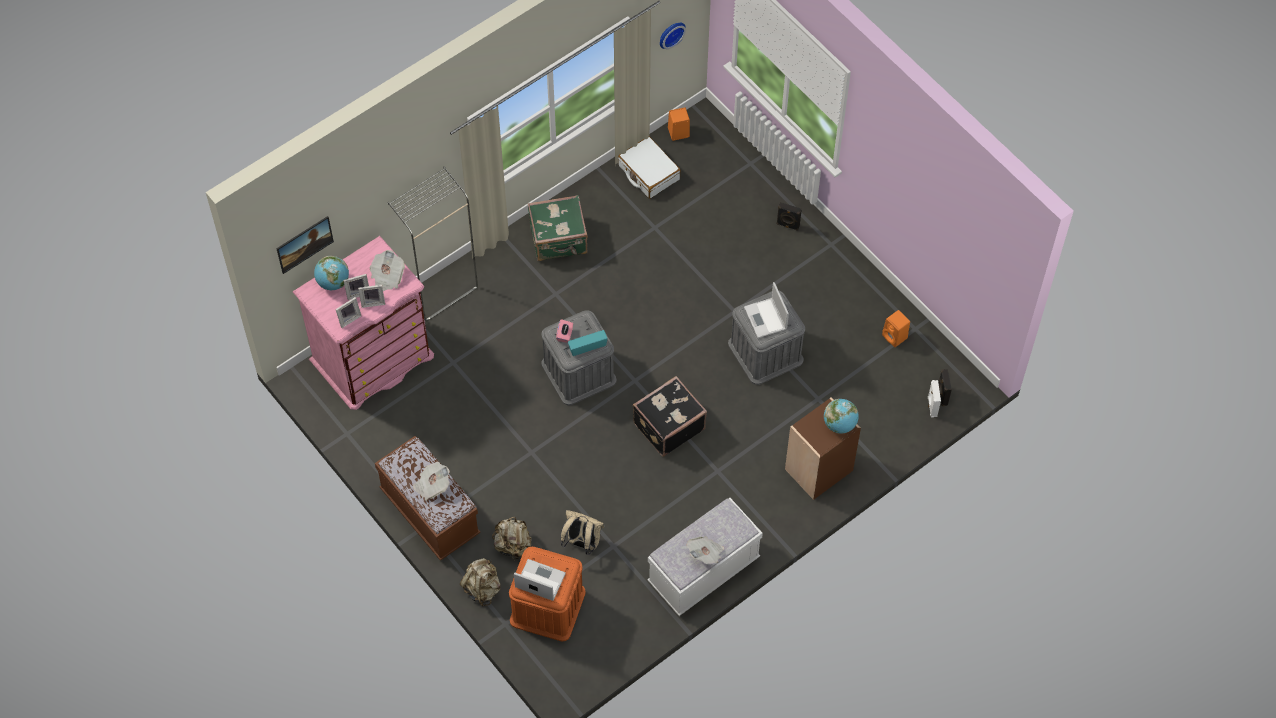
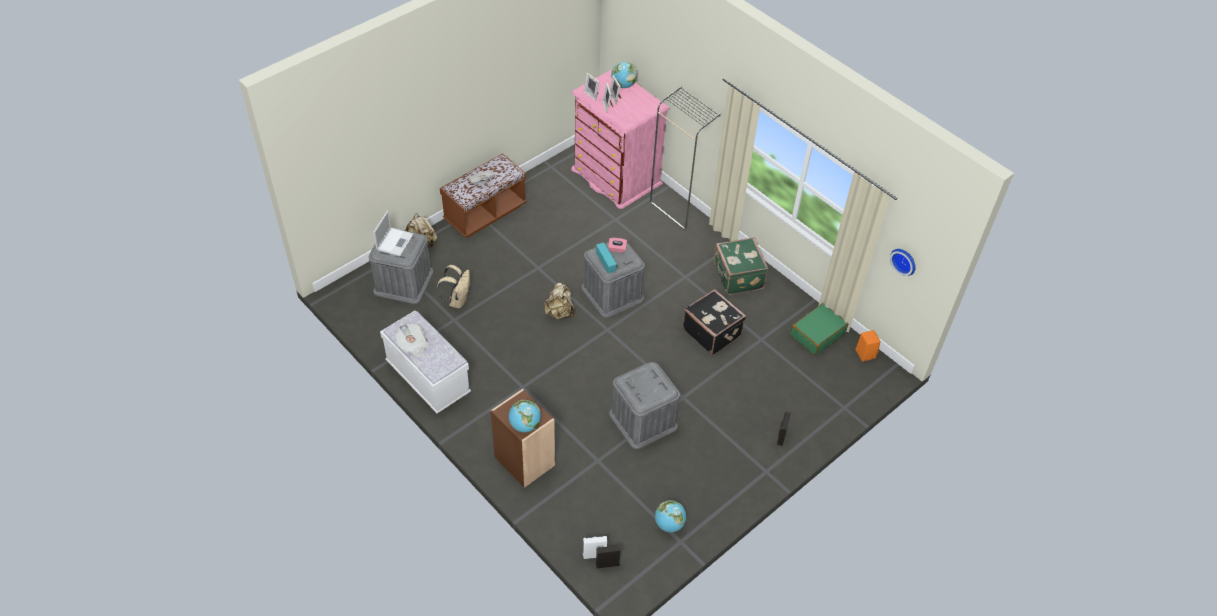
camera: 85 degrees right, 10 degrees down
picture [276,216,334,274] -> none
newspaper [370,250,405,291] -> none
beige backpack [492,517,531,561] -> beige backpack moved to [544,283,575,320]
orange storage box [509,547,586,641] -> grey storage box [369,230,434,304]
white suitcase [618,136,681,199] -> green suitcase [790,303,848,355]
black suitcase [633,376,707,457] -> black suitcase moved to [682,289,746,355]
laptop [744,282,789,338] -> none
orange speaker [882,310,910,347] -> globe [655,500,687,533]

